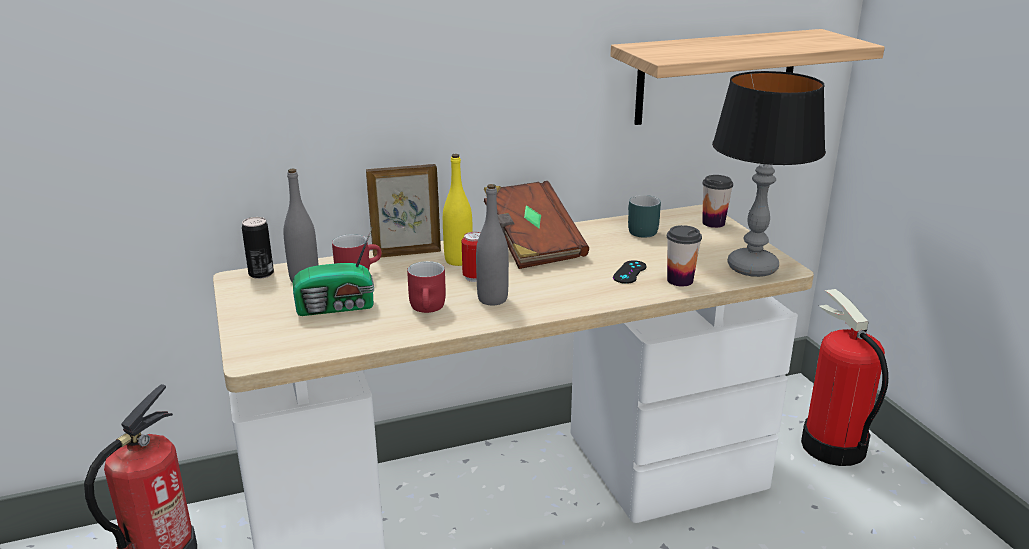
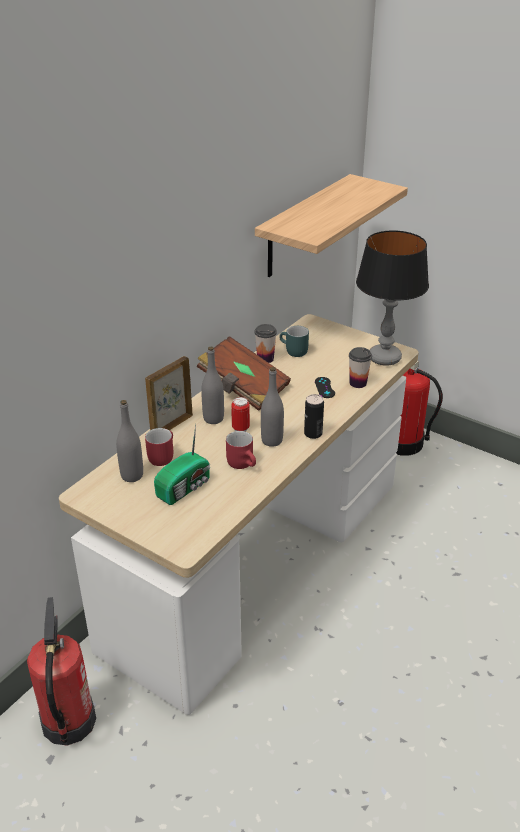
camera: 35 degrees left, 10 degrees up
can [242,217,274,279] -> can moved to [304,394,324,439]
yellow bottle [443,154,473,266] -> grey bottle [201,347,224,424]
cup [702,175,733,228] -> cup moved to [254,324,277,363]

